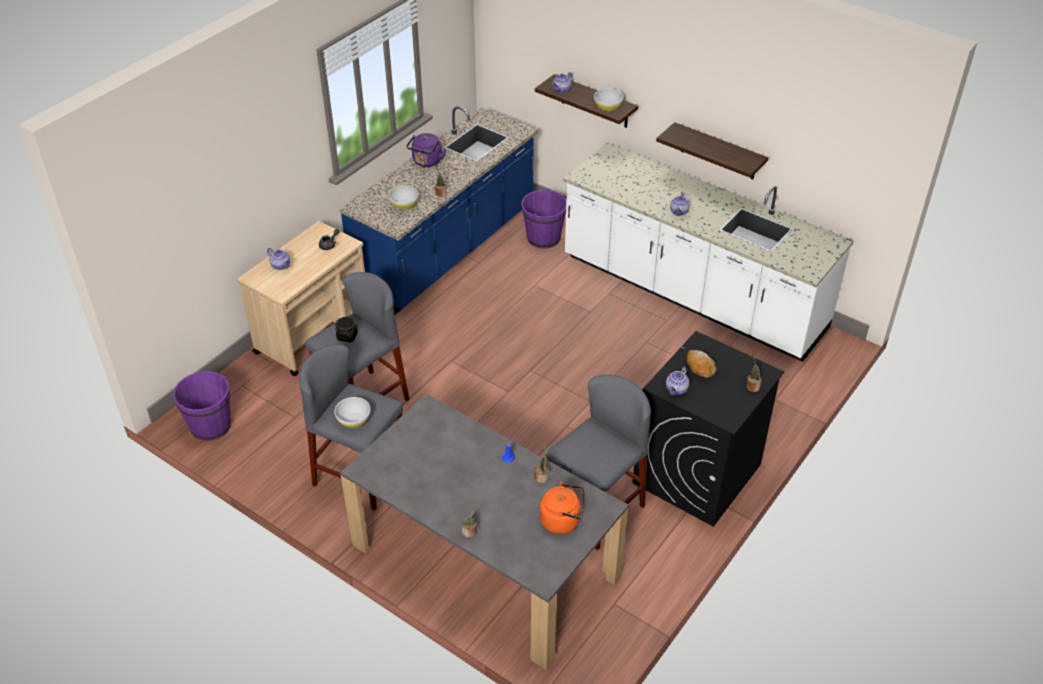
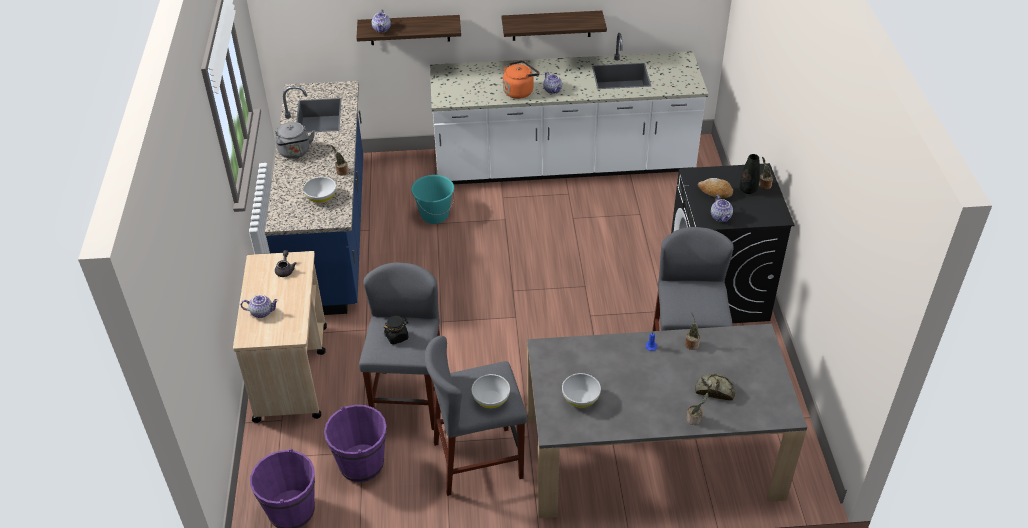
camera: 40 degrees left, 0 degrees up
purple kettle [406,133,446,167] -> grey kettle [275,122,315,159]
purple bucket [521,188,566,249] -> purple bucket moved to [324,405,386,482]
orange kettle [540,482,584,534] -> orange kettle moved to [503,60,540,99]
white bowl [594,89,624,111] -> white bowl moved to [562,373,601,408]
none -> turquoise bucket [411,175,454,224]
none -> bread [695,374,735,401]
none -> black vase [739,154,760,194]

